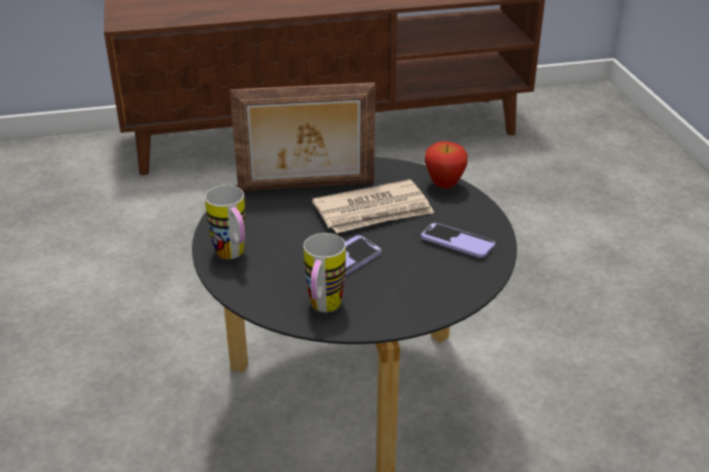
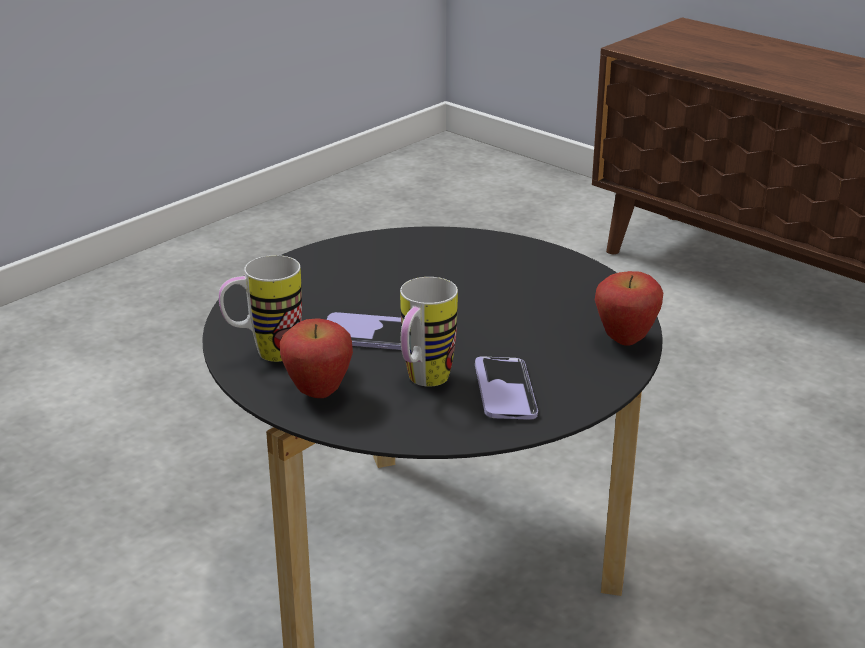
camera: 55 degrees right, 5 degrees down
mug [205,185,246,259] -> mug moved to [400,277,458,387]
picture frame [230,82,375,191] -> none
newspaper [312,179,434,233] -> none
none -> apple [280,318,353,398]

